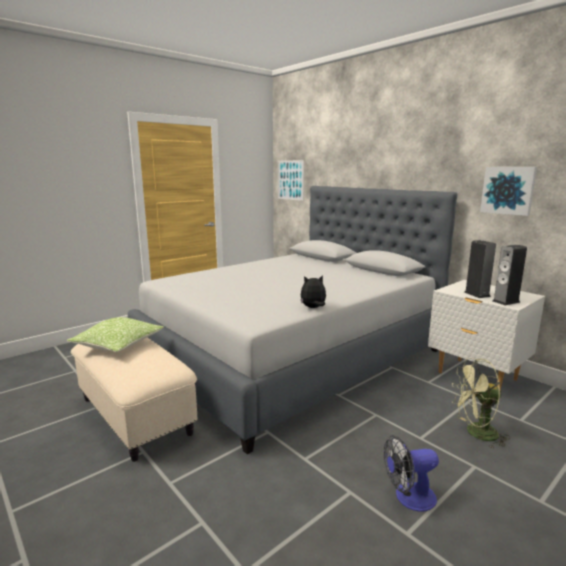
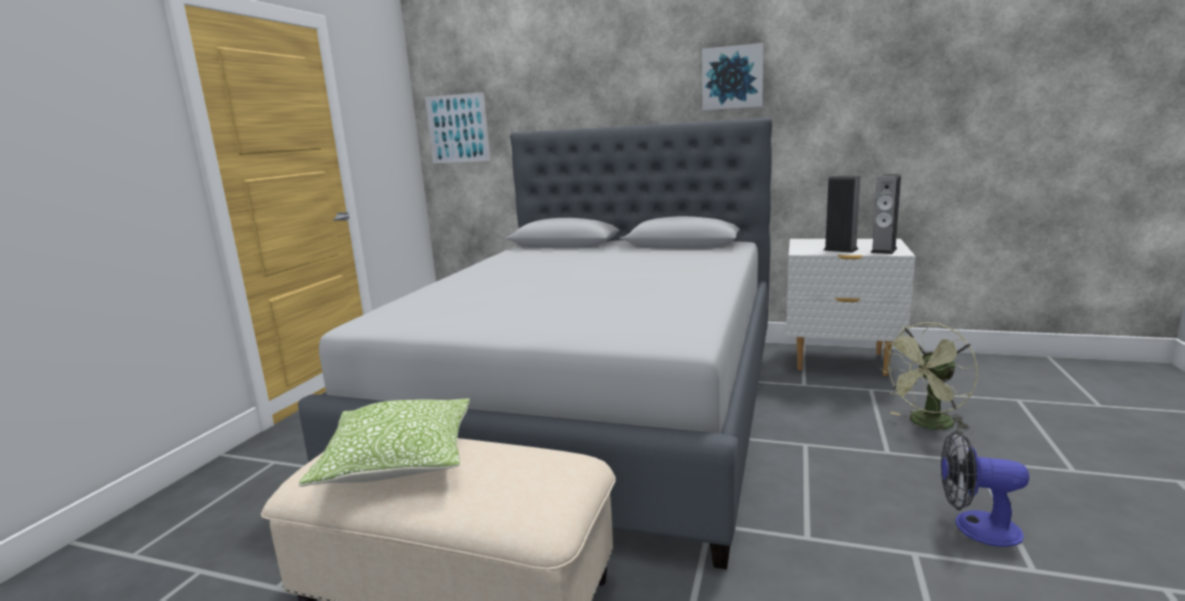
camera: 30 degrees left, 0 degrees up
plush toy [301,275,326,308] -> none
fan [384,435,439,512] -> fan turned 60 degrees clockwise [941,431,1029,547]
picture [480,167,537,216] -> picture moved to [702,43,763,110]

